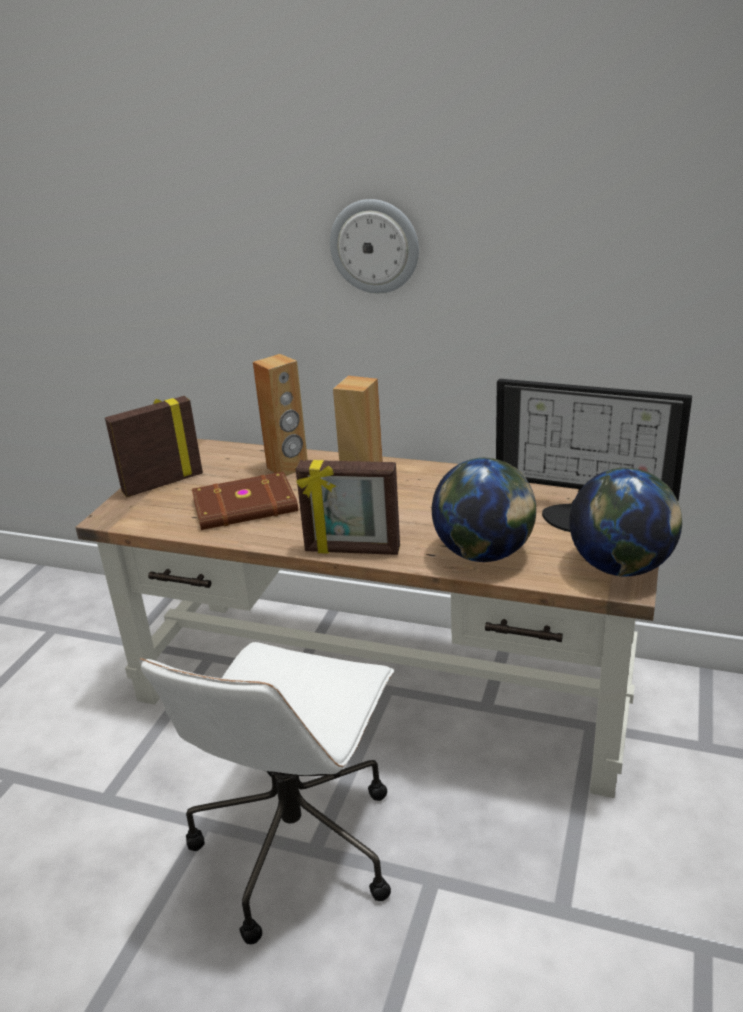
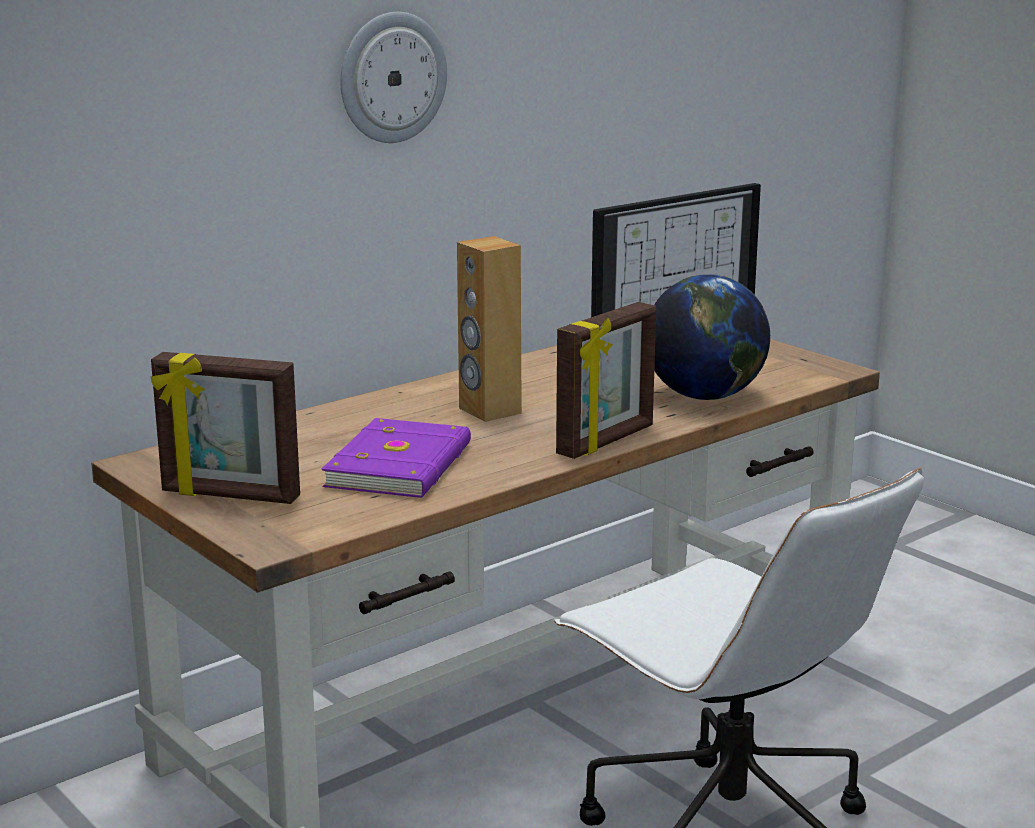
camera: 60 degrees left, 10 degrees down
picture frame [105,396,203,497] -> picture frame turned 75 degrees counterclockwise [151,352,300,504]
brown book [192,472,298,530] -> purple book [322,418,471,498]
brown speaker [253,354,308,476] -> none
globe [569,468,682,576] -> none

